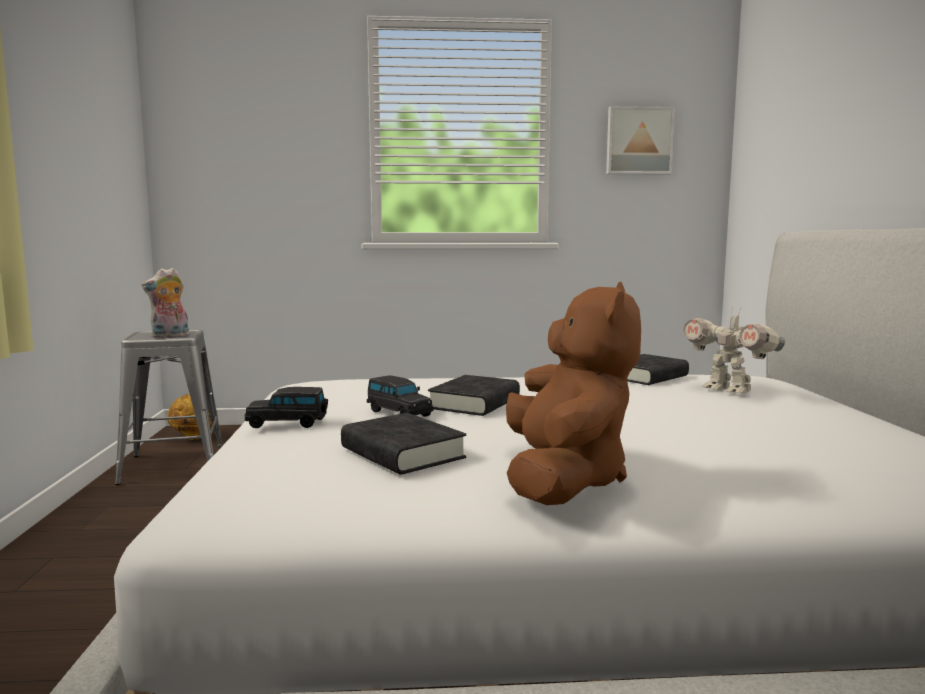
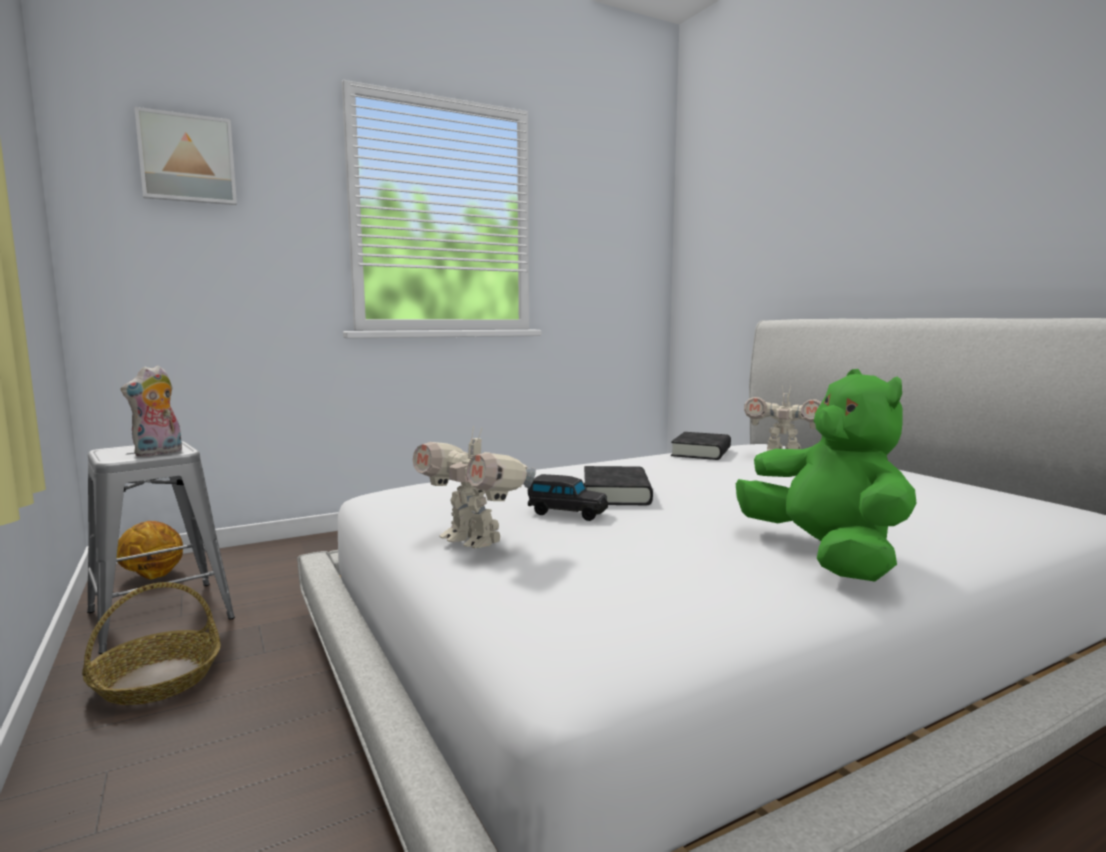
camera: 25 degrees left, 0 degrees up
black toy car [245,387,328,428] -> toy robot [413,426,536,548]
black book [341,413,466,475] -> none
brown plush toy [506,282,641,505] -> green plush toy [736,369,917,582]
picture [606,106,675,175] -> picture moved to [134,107,237,205]
none -> basket [82,582,221,705]

